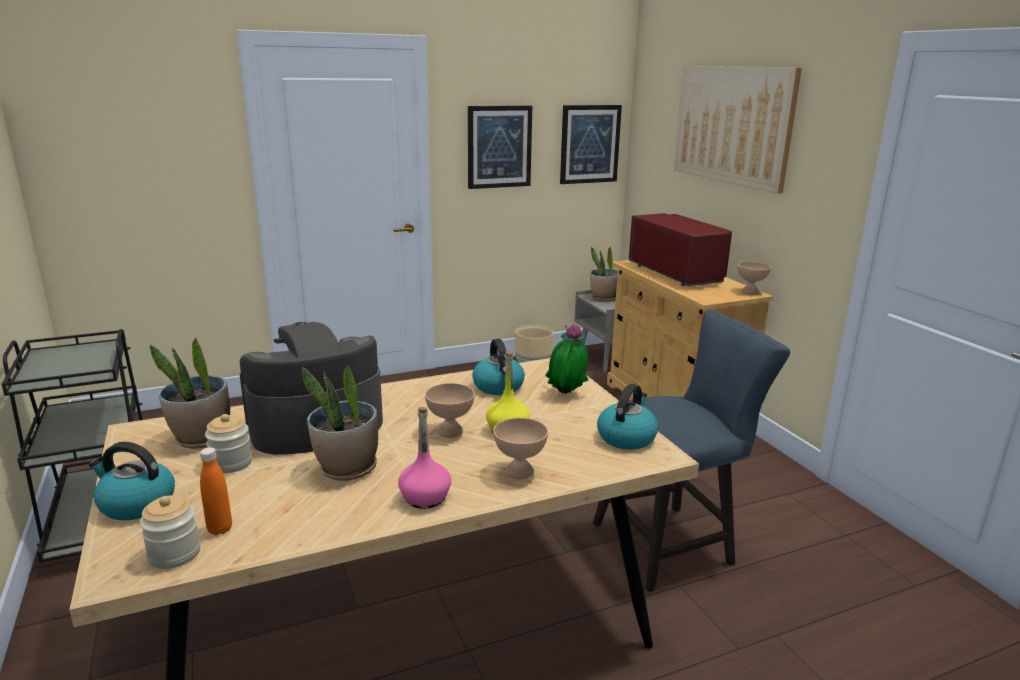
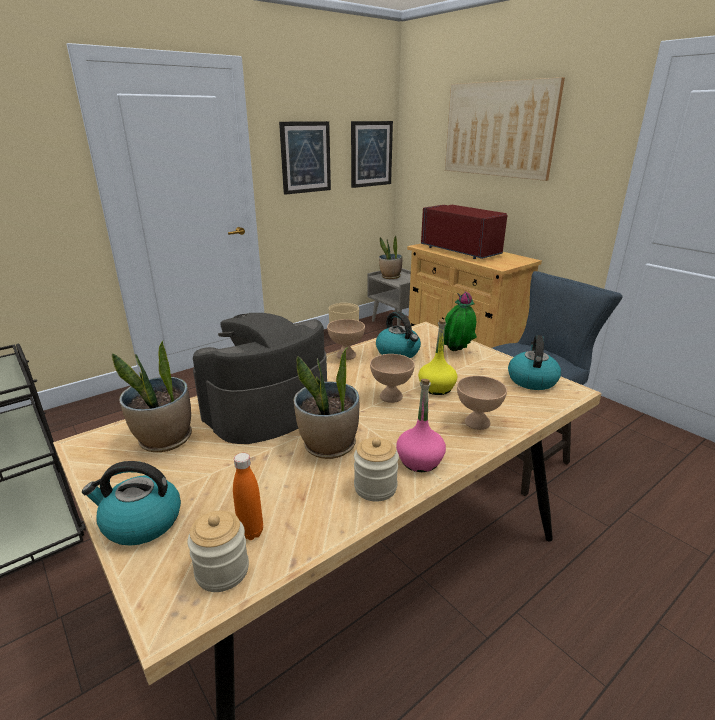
camera: 15 degrees left, 5 degrees up
jar [205,414,252,473] -> jar moved to [354,437,399,502]
beige bowl [737,261,771,295] -> beige bowl moved to [327,319,365,360]

